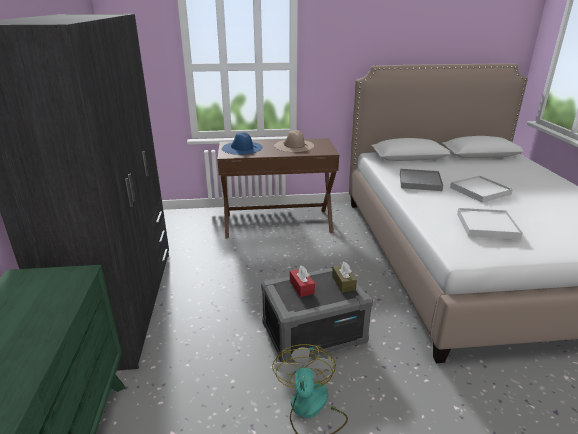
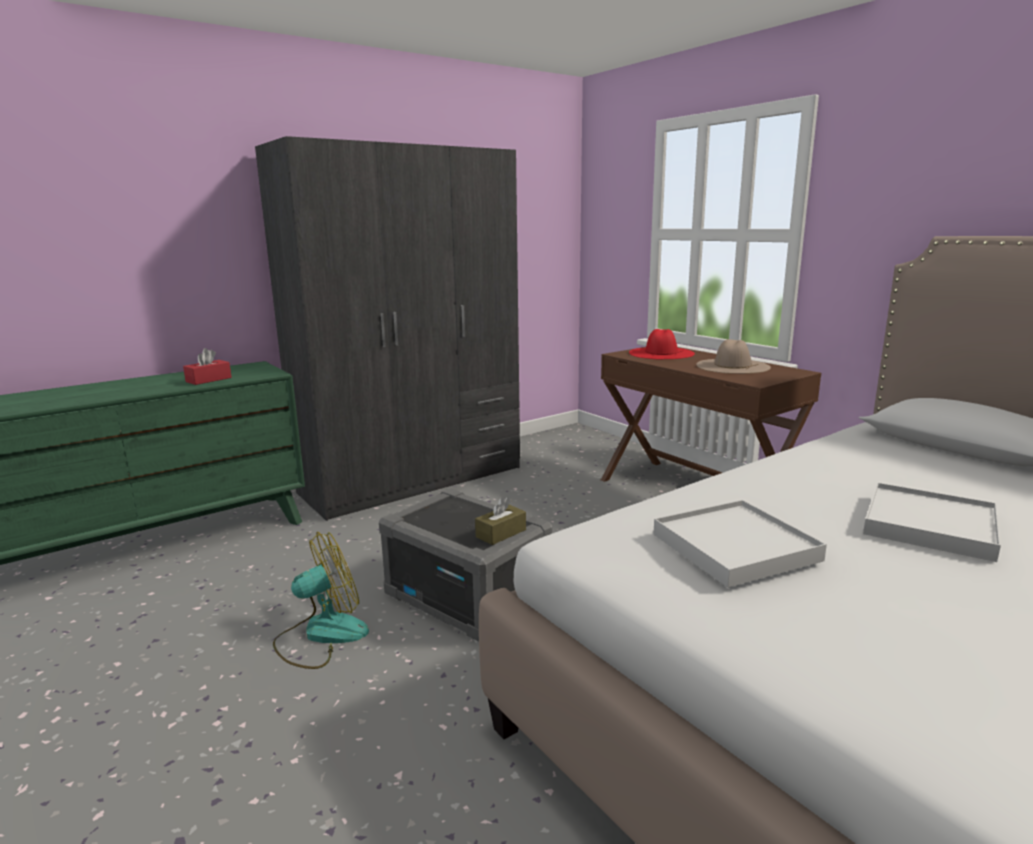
camera: 60 degrees right, 10 degrees down
blue hat [222,132,263,155] -> red hat [629,329,695,359]
red tissue box [290,266,315,297] -> red tissue box moved to [183,348,232,385]
grey tray [400,169,443,191] -> none

